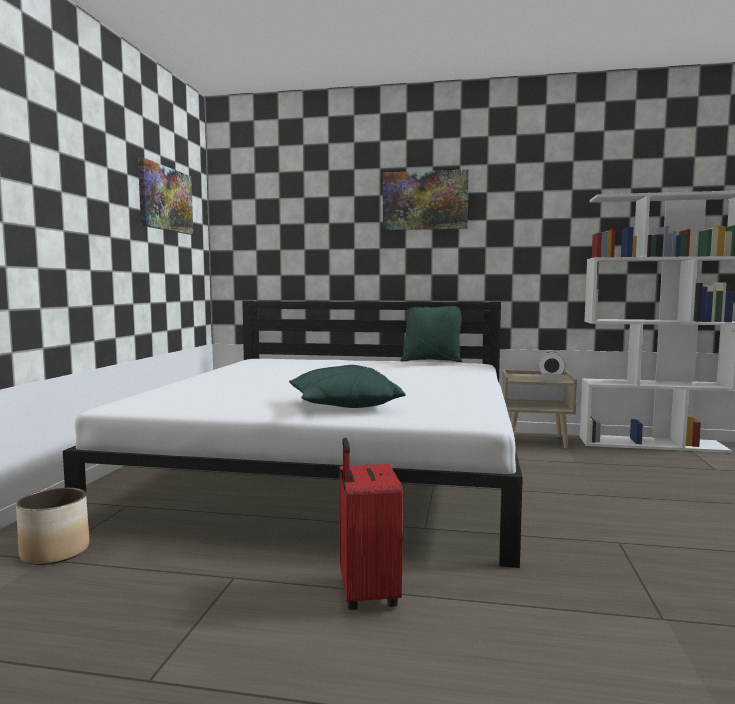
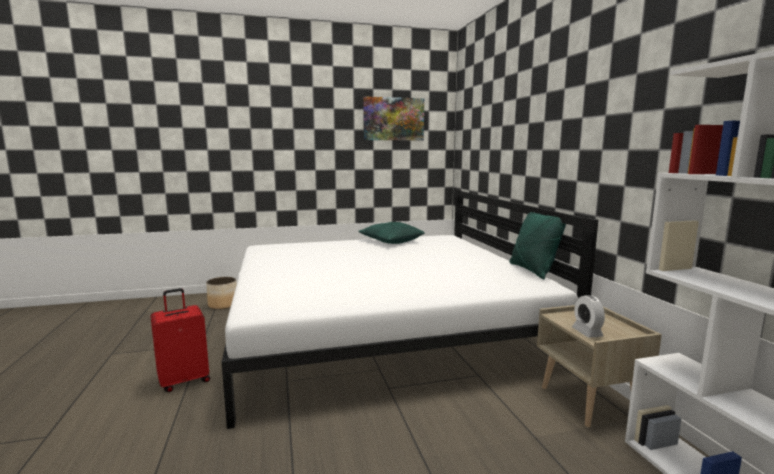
camera: 65 degrees right, 5 degrees up
green pillow [289,365,406,408] -> green pillow moved to [358,222,425,244]
picture [383,169,469,230] -> none

